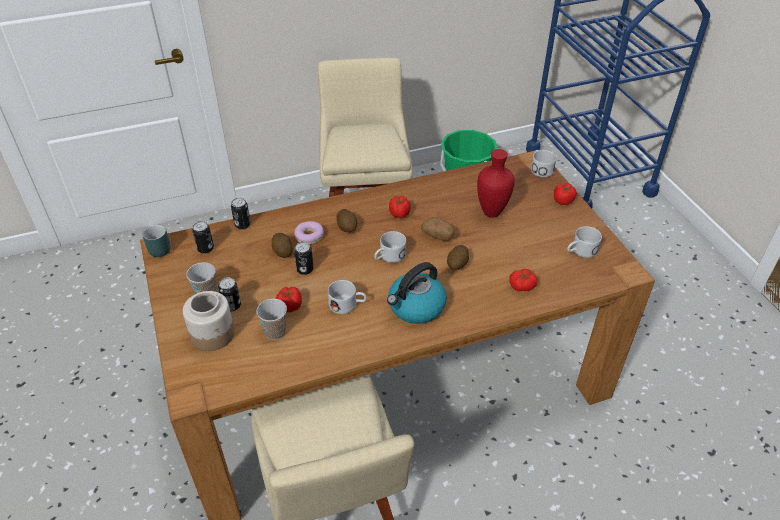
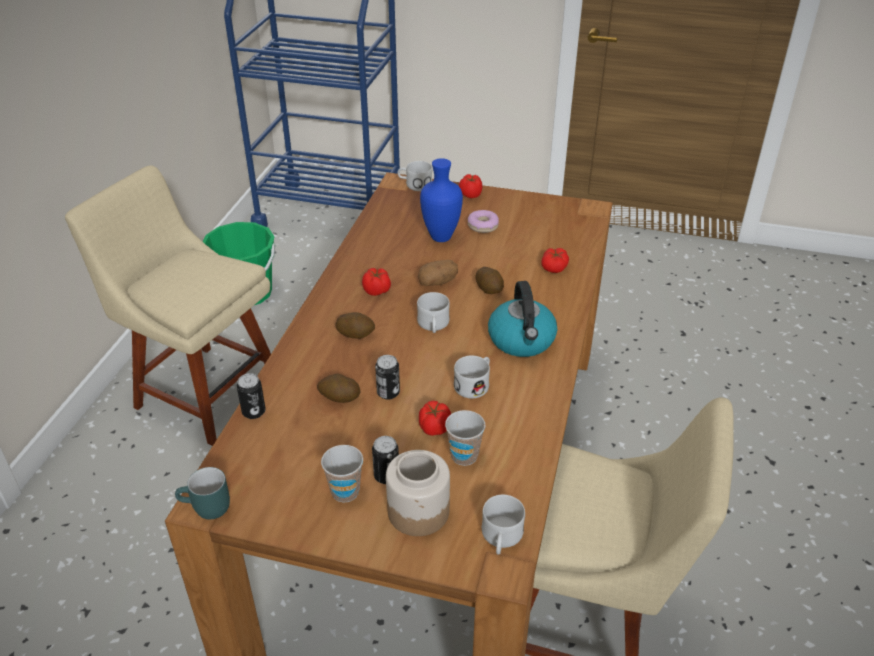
camera: 55 degrees left, 5 degrees down
can [192,221,214,254] -> none
donut [294,221,324,245] -> donut moved to [468,210,499,233]
red vase [477,149,515,218] -> blue vase [420,158,463,242]
white mug [567,226,602,258] -> white mug moved to [482,495,525,555]

